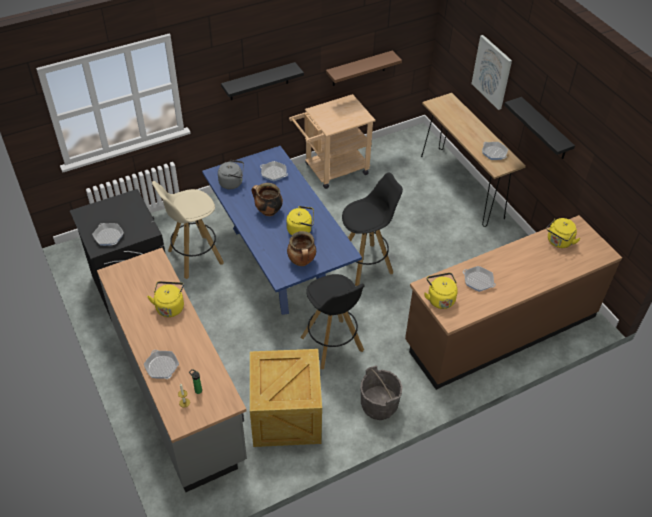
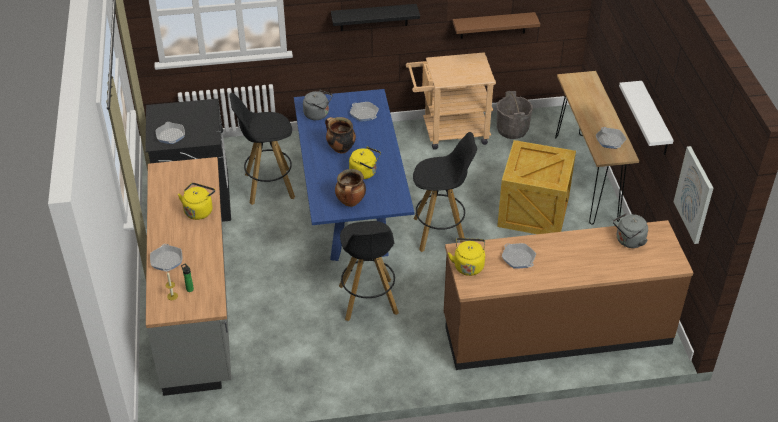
camera: 20 degrees right, 5 degrees down
beige stool [152,181,224,279] -> black stool [229,93,295,205]
crate [250,349,322,447] -> crate moved to [497,140,576,234]
grey bucket [360,365,402,420] -> grey bucket moved to [496,91,533,139]
picture [472,35,512,110] -> picture moved to [674,146,713,244]
black shelf [504,97,575,159] -> white shelf [619,81,674,155]
yellow kettle [546,218,581,248] -> grey kettle [613,213,648,248]

